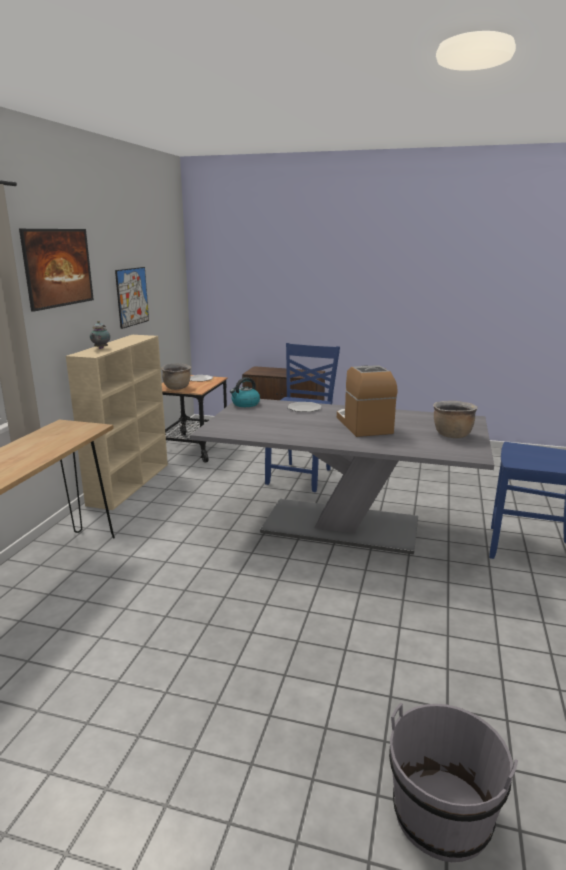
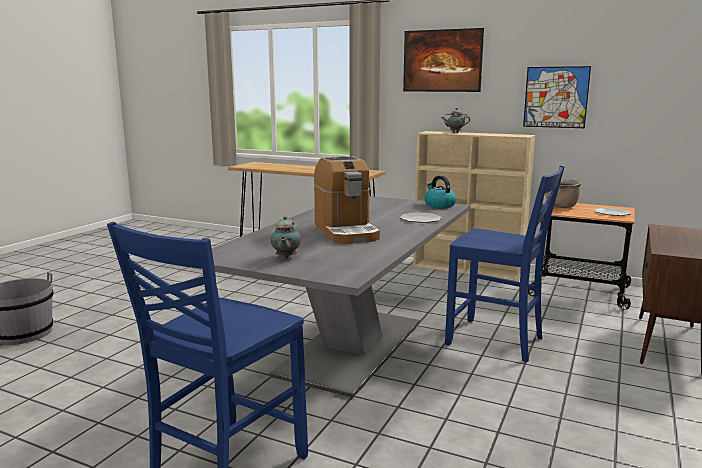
camera: 100 degrees right, 5 degrees down
coffee machine [337,365,397,437] -> coffee machine turned 75 degrees clockwise [314,156,380,244]
brown cooking pot [433,401,478,438] -> teapot [270,216,301,259]

